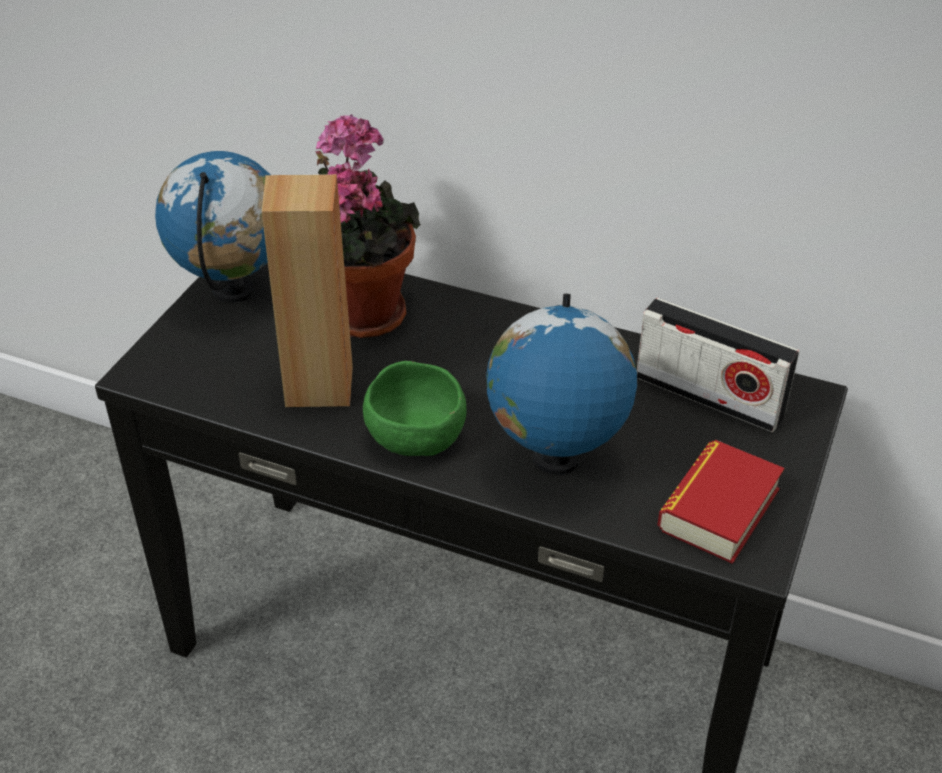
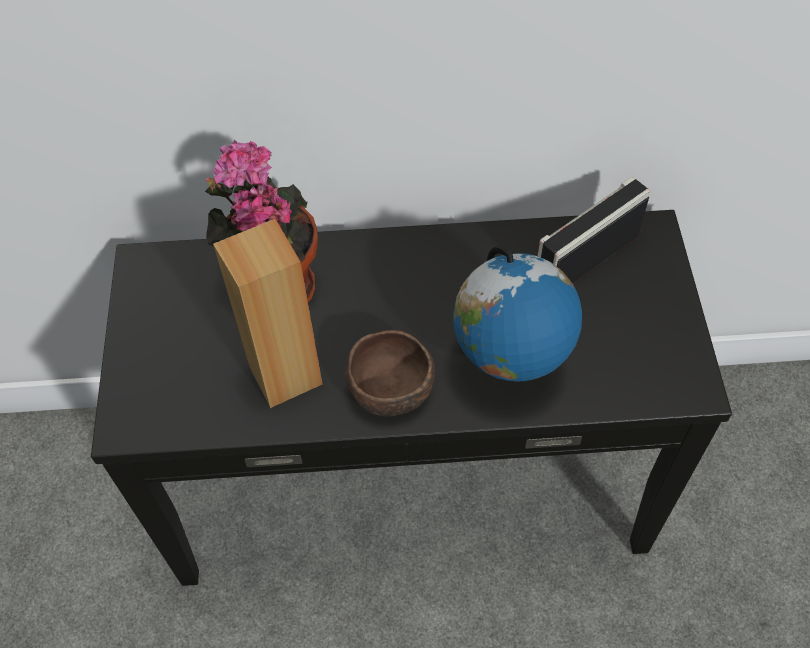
camera: 25 degrees left, 15 degrees up
globe [155,151,270,303] -> none
green bowl [363,361,466,456] -> brown bowl [345,330,435,416]
radio [637,298,799,432] -> radio turned 135 degrees clockwise [538,177,650,283]
book [657,440,784,564] -> none

